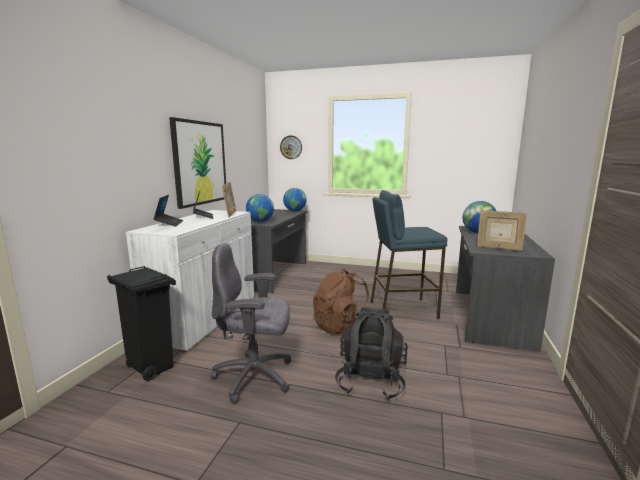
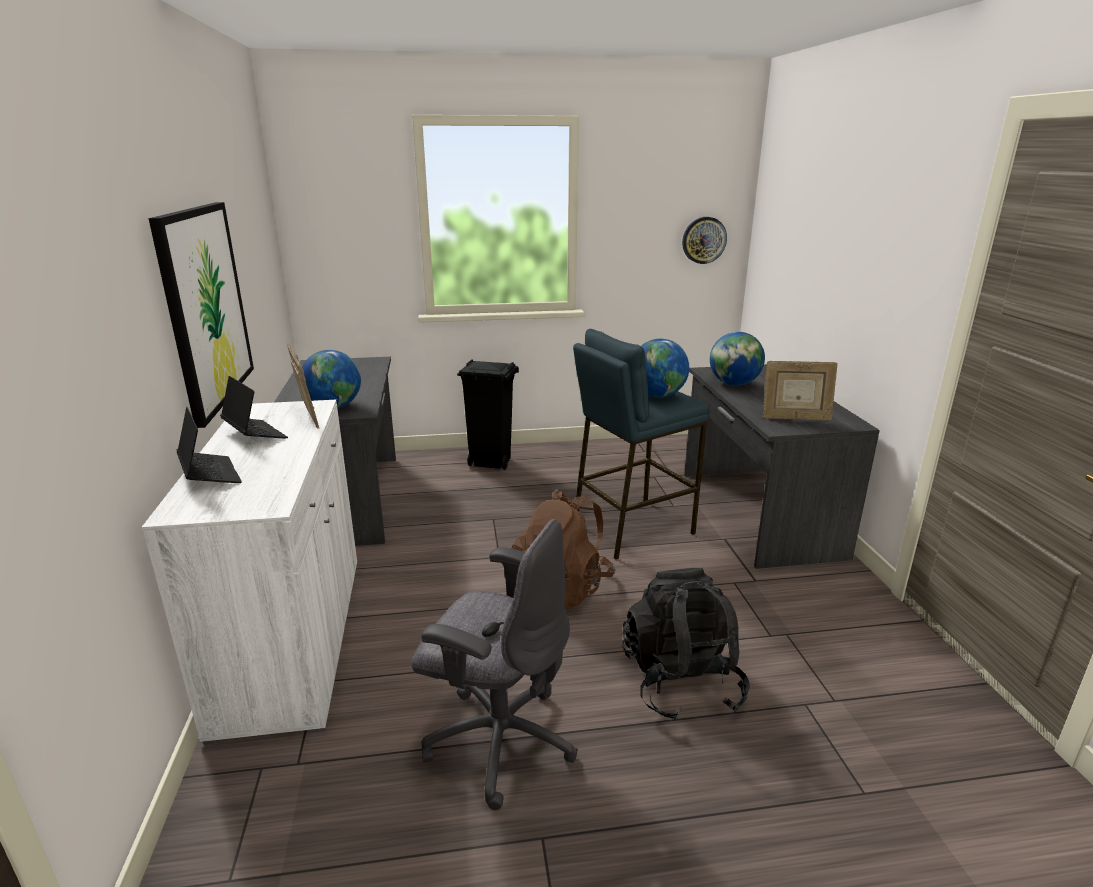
camera: 25 degrees left, 10 degrees up
black trash can [107,266,176,381] -> black trash can moved to [457,359,519,470]
grey office chair [211,243,291,404] -> grey office chair turned 135 degrees counterclockwise [411,519,578,810]
wall clock [280,136,302,159] -> wall clock moved to [682,217,727,264]
globe [283,188,307,211] -> globe moved to [641,339,689,398]

